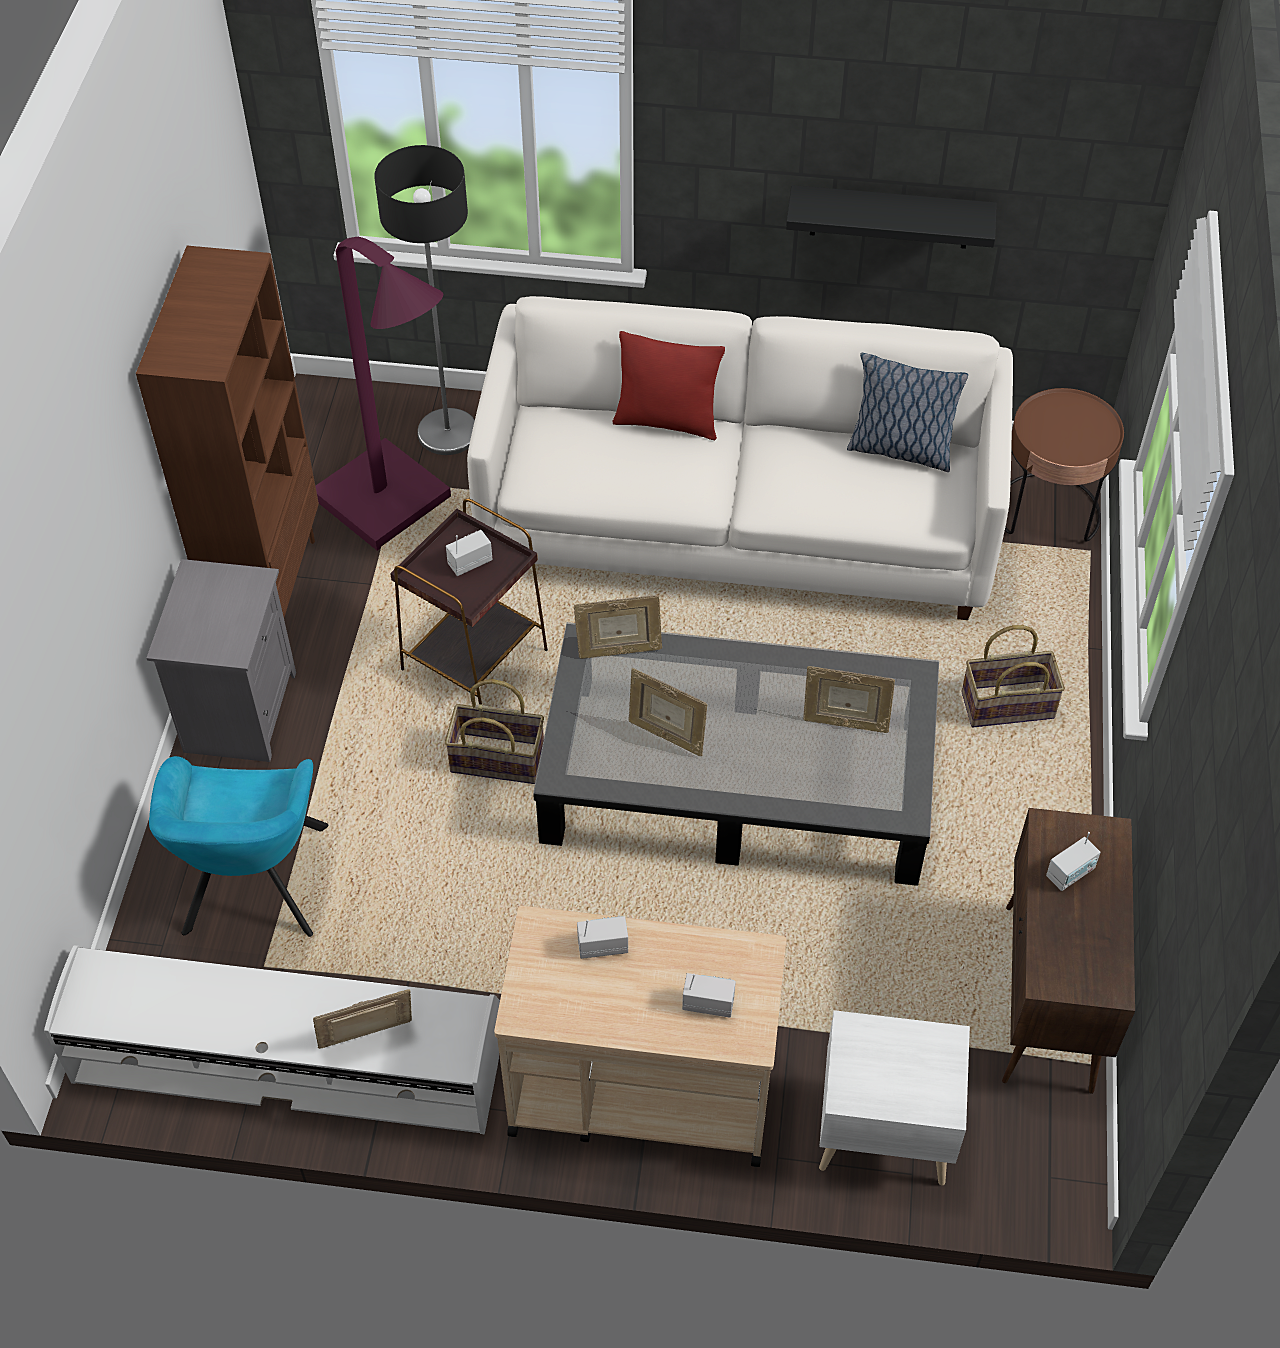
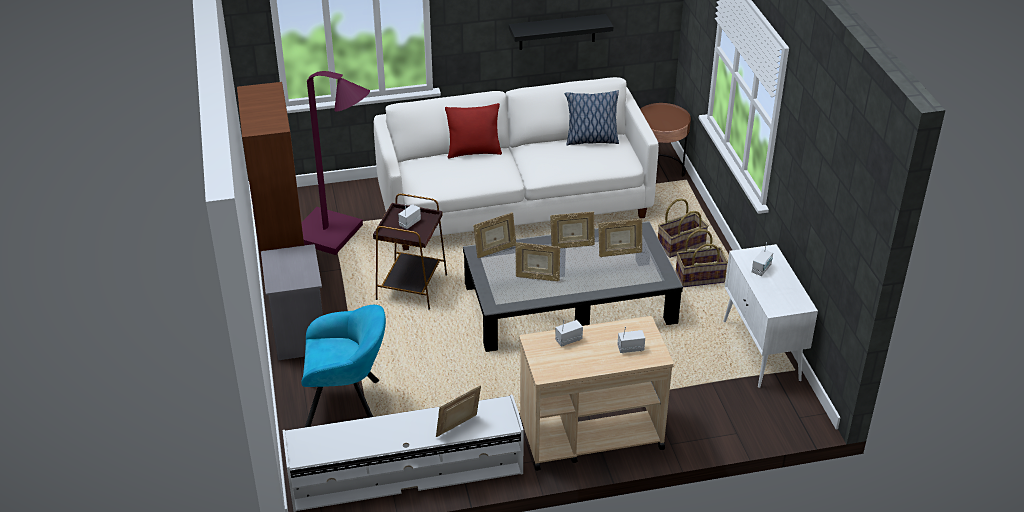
camera: 20 degrees left, 15 degrees down
turquoise armchair [149,756,328,937] -> turquoise armchair turned 75 degrees counterclockwise [301,305,386,427]
floor lamp [374,145,475,455] -> none
basket [445,679,544,784] -> basket moved to [676,229,728,287]
white nightstand [819,1010,970,1185] -> none
brown cabinet [1002,808,1135,1094] -> white cabinet [723,244,818,388]
none -> picture frame [550,211,595,248]

